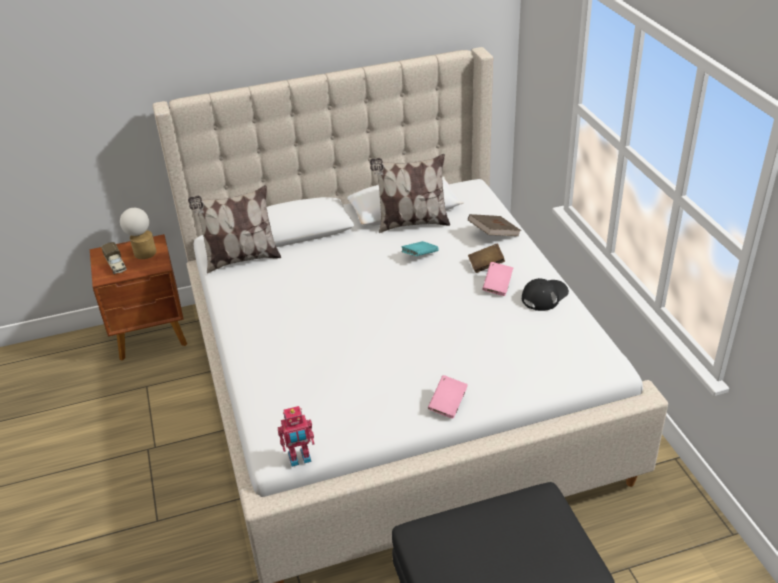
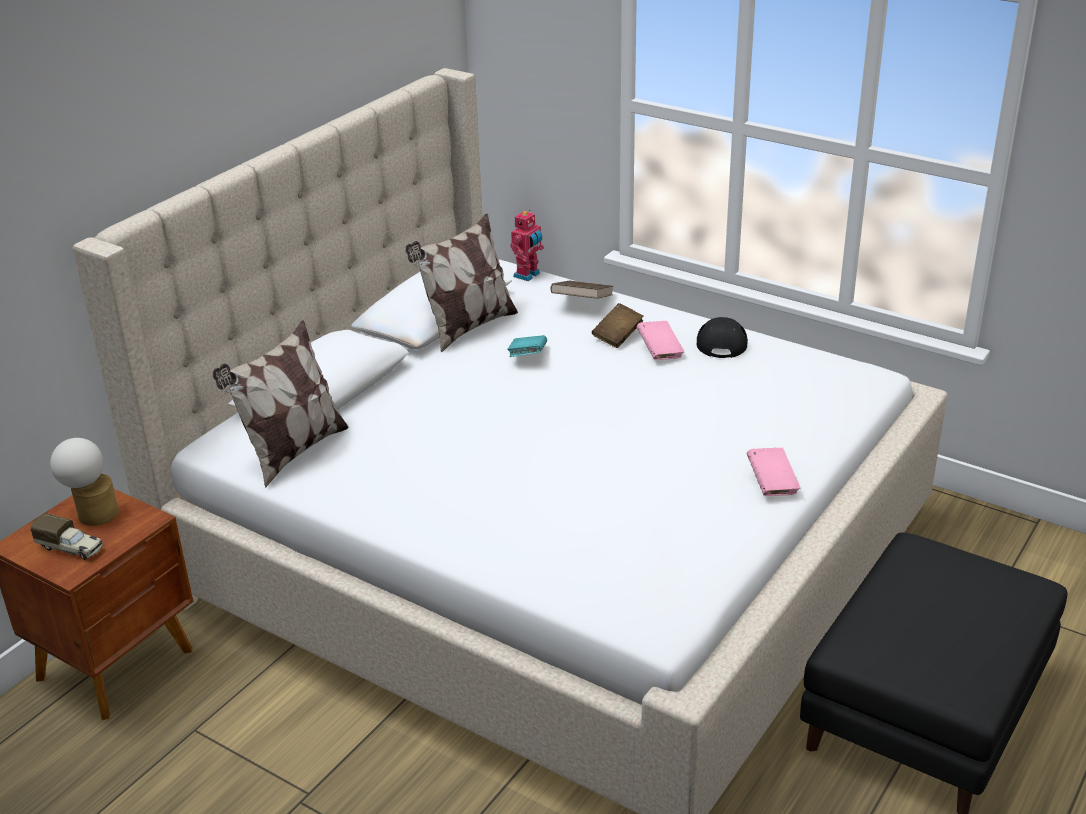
camera: 40 degrees left, 5 degrees down
toy robot [278,406,314,467] -> toy robot moved to [511,209,544,281]

